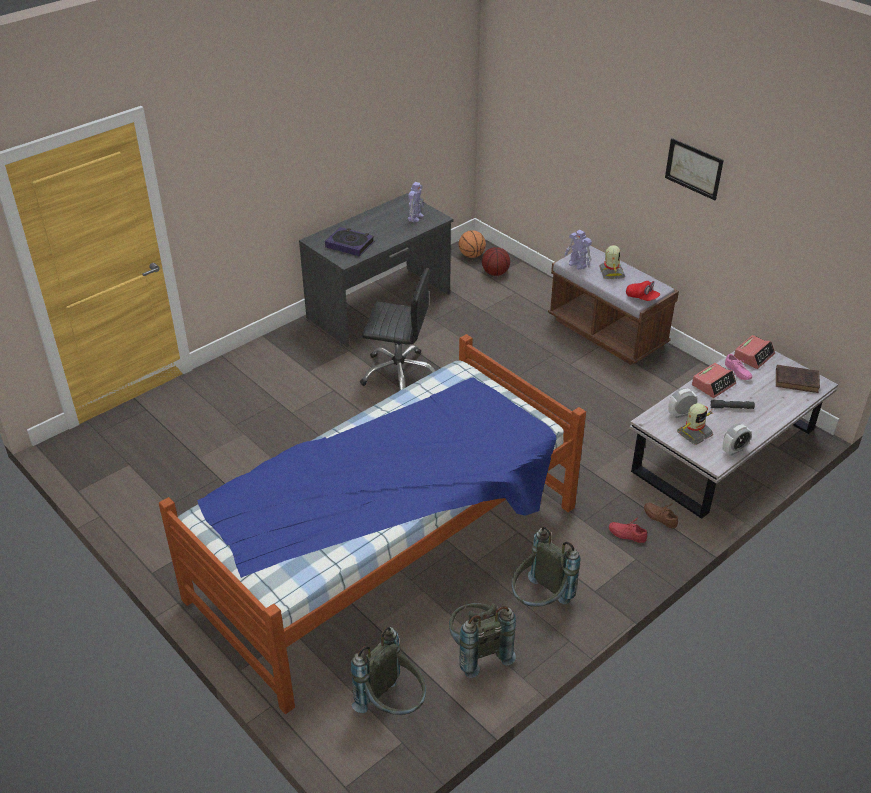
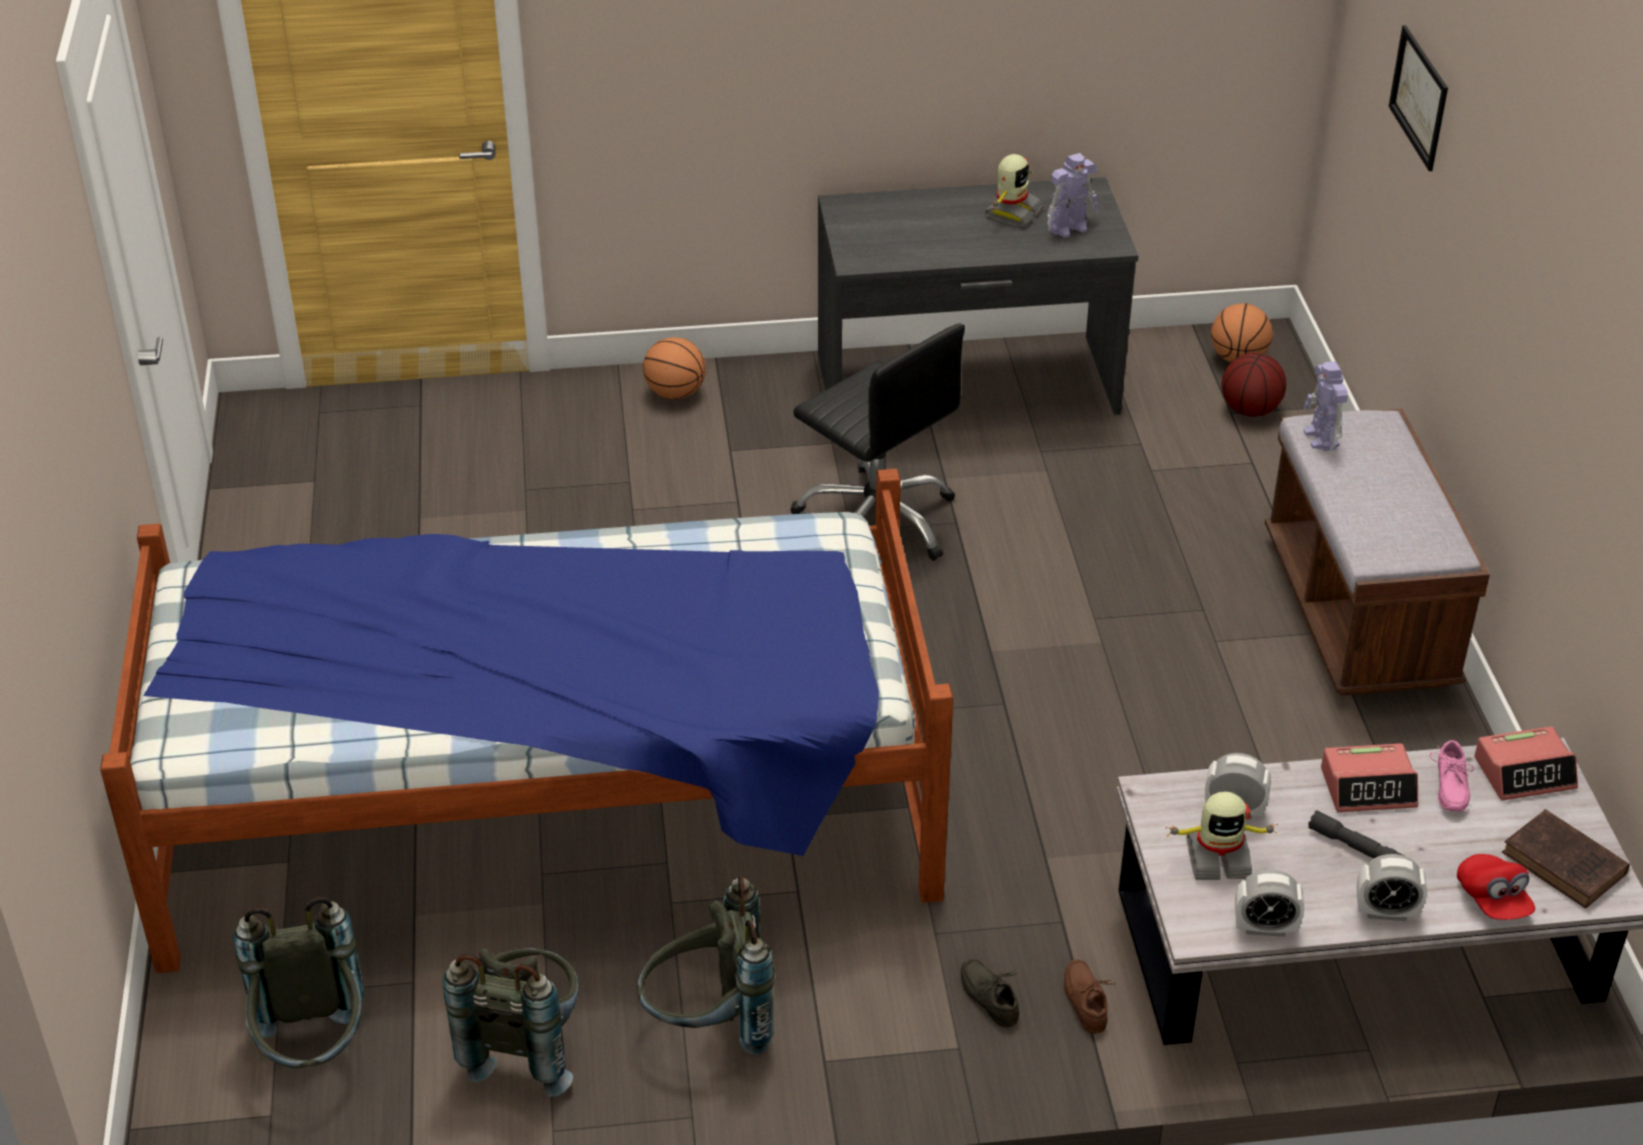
camera: 35 degrees right, 0 degrees up
book [325,227,375,257] -> none
toy robot [600,245,625,279] -> toy robot moved to [984,154,1043,227]
red shoe [609,518,647,543] -> grey shoe [961,959,1019,1028]
red cap [626,281,660,301] -> red cap moved to [1457,854,1535,920]
picture [665,138,724,200] -> picture moved to [1388,25,1448,171]
none -> basketball [643,337,706,399]
none -> alarm clock [1357,854,1427,921]

